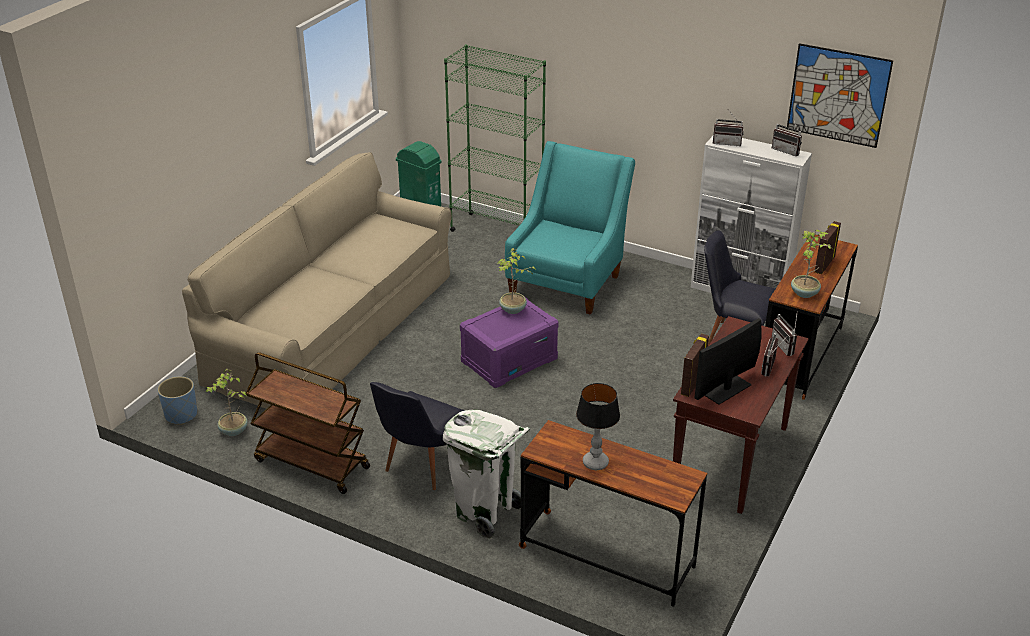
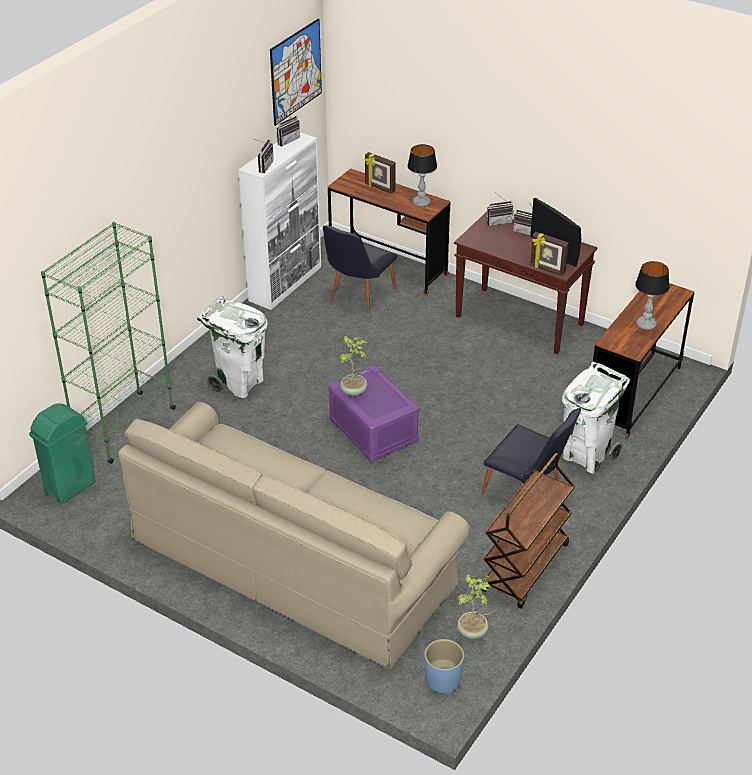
camera: 85 degrees left, 5 degrees up
turquoise armchair [505,141,635,315] -> white trash can [197,296,268,398]
potted plant [791,229,831,298] -> table lamp [408,144,437,207]

